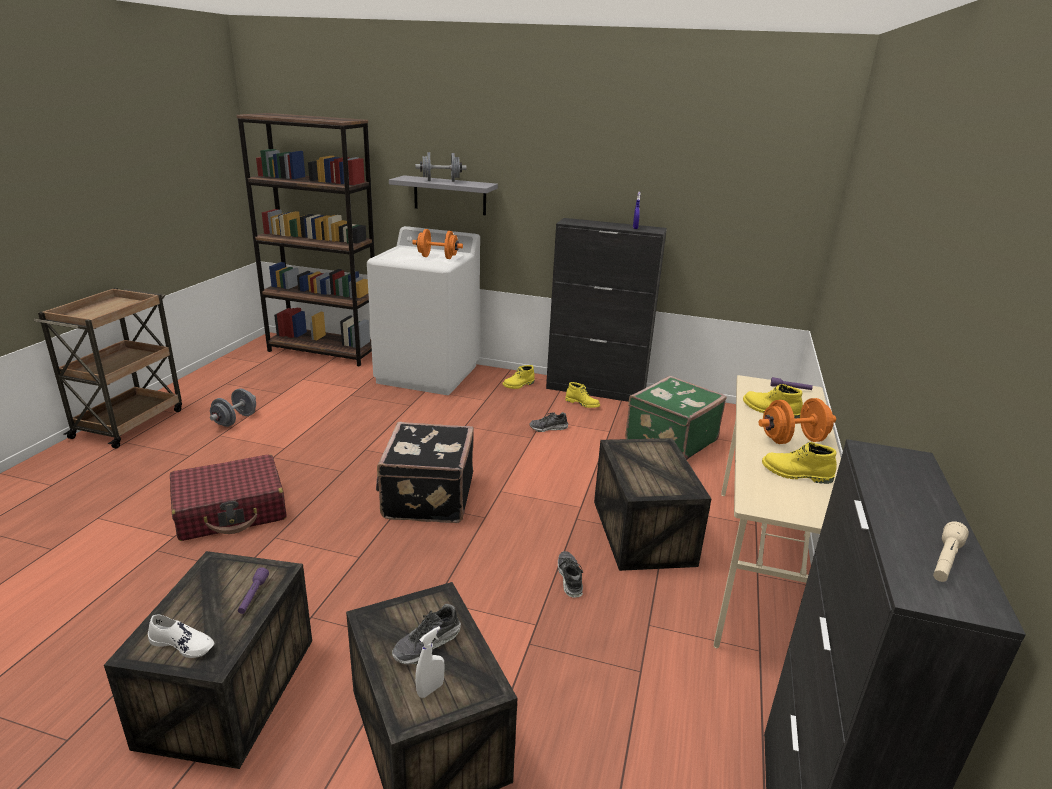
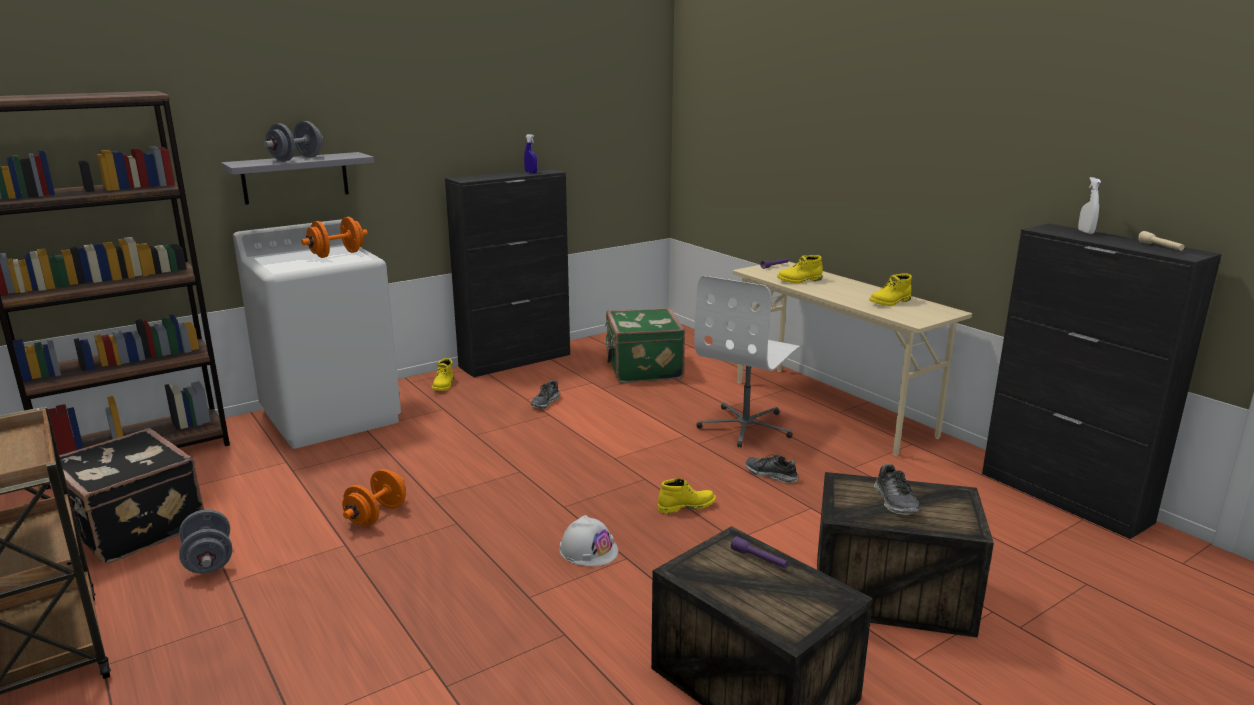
camera: 50 degrees left, 5 degrees down
white shoe [148,615,214,658] -> none
red suitcase [170,454,287,541] -> none
black suitcase [376,422,474,523] -> black suitcase moved to [49,428,204,563]
white spray bottle [415,626,445,698] -> white spray bottle moved to [1078,177,1101,234]
yellow boot [565,382,600,408] -> yellow boot moved to [658,478,716,514]
crate [594,438,711,571] -> white office chair [694,276,800,448]
orange dumbbell [759,398,836,444] -> orange dumbbell moved to [342,469,406,526]
none -> white hard hat [559,515,618,566]

